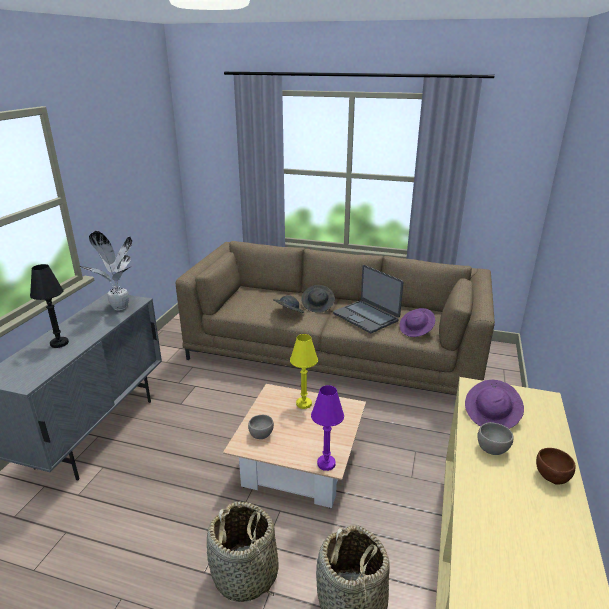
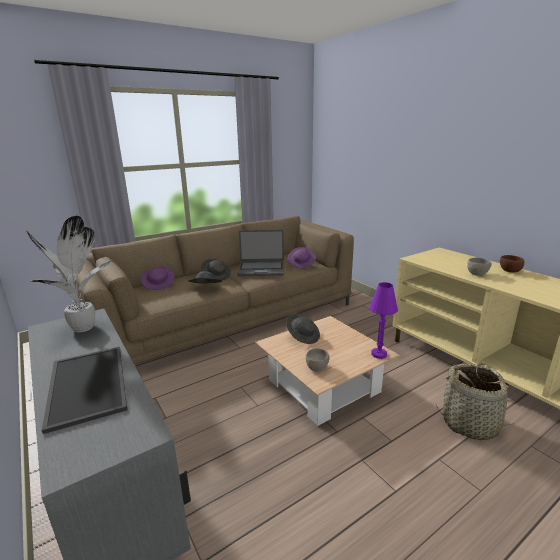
camera: 50 degrees left, 5 degrees down
black table lamp [30,264,69,348] -> tray [42,347,127,434]
basket [207,501,279,602] -> none
yellow table lamp [290,334,318,409] -> grey hat [286,315,320,344]
purple hat [465,380,524,429] -> purple hat moved to [141,266,174,290]

